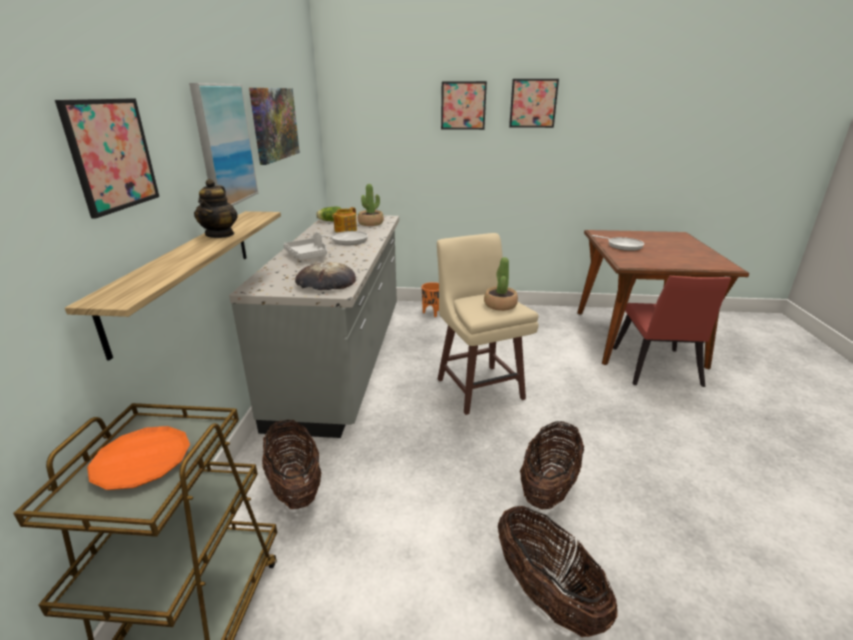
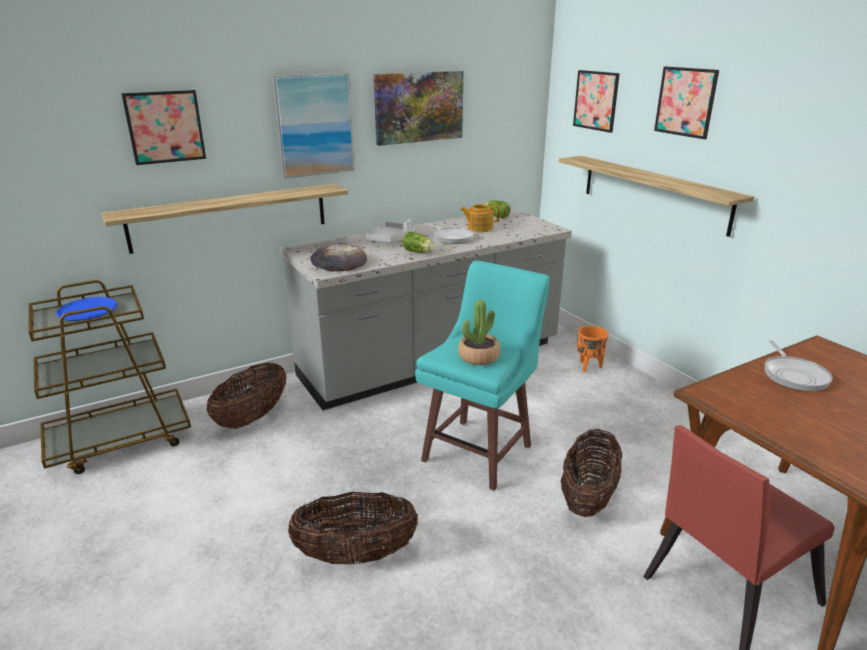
camera: 55 degrees right, 0 degrees up
orange plate [87,426,190,490] -> blue plate [56,297,118,321]
teapot [194,179,238,238] -> none
potted plant [358,184,384,226] -> none
beige stool [437,233,539,415] -> turquoise stool [415,261,550,491]
basket [498,506,618,637] -> basket moved to [560,429,622,517]
picture [509,79,559,128] -> picture moved to [573,70,620,133]
none -> lettuce [402,231,434,253]
none -> shelf [559,156,755,237]

